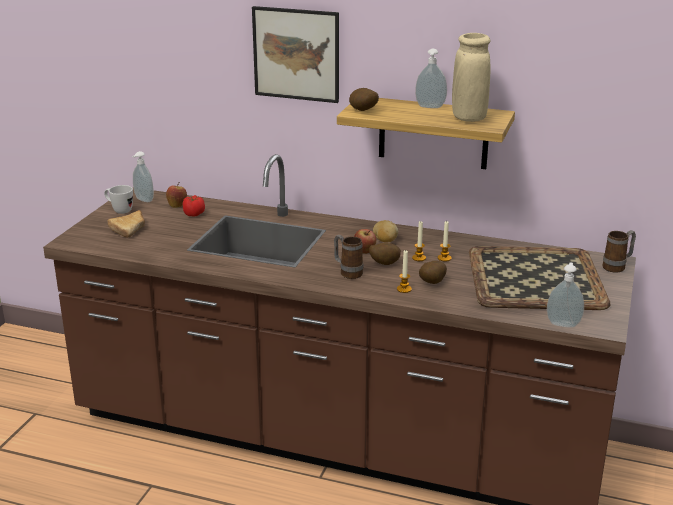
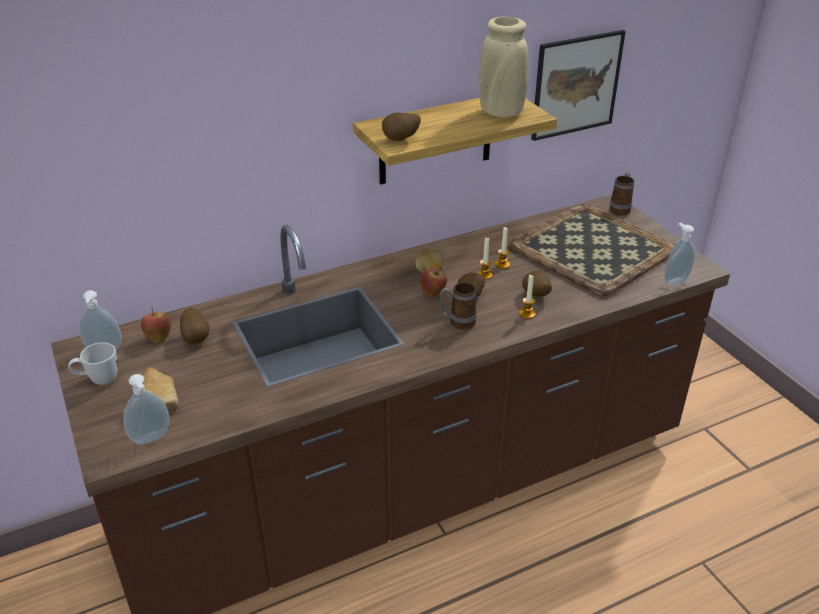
camera: 45 degrees left, 10 degrees up
tomato [183,195,205,216] -> potato [180,308,209,344]
picture [252,6,339,103] -> picture moved to [531,30,626,141]
soap dispenser [415,49,447,108] -> soap dispenser moved to [123,374,169,444]

